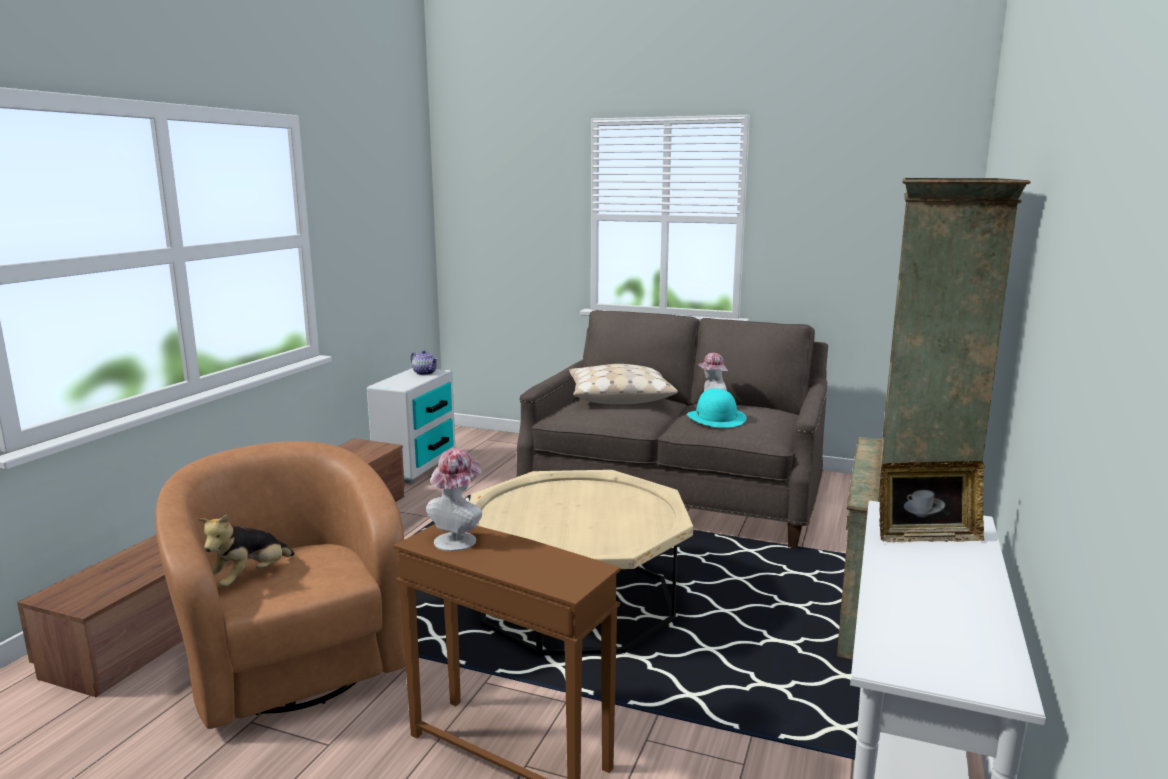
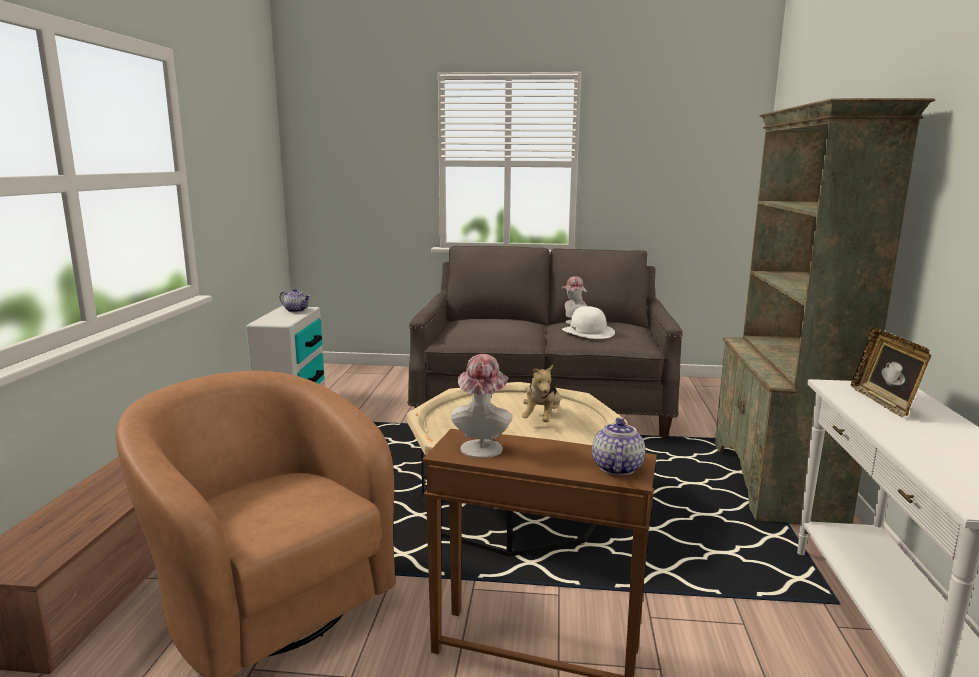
camera: 15 degrees left, 0 degrees up
plush toy [198,514,295,587] -> plush toy moved to [522,365,561,422]
beige pillow [569,364,678,404] -> none
turquoise hat [687,388,747,428] -> white hat [562,306,615,339]
picture frame [879,461,984,542] -> picture frame turned 105 degrees clockwise [851,328,931,418]
none -> teapot [592,417,645,476]

